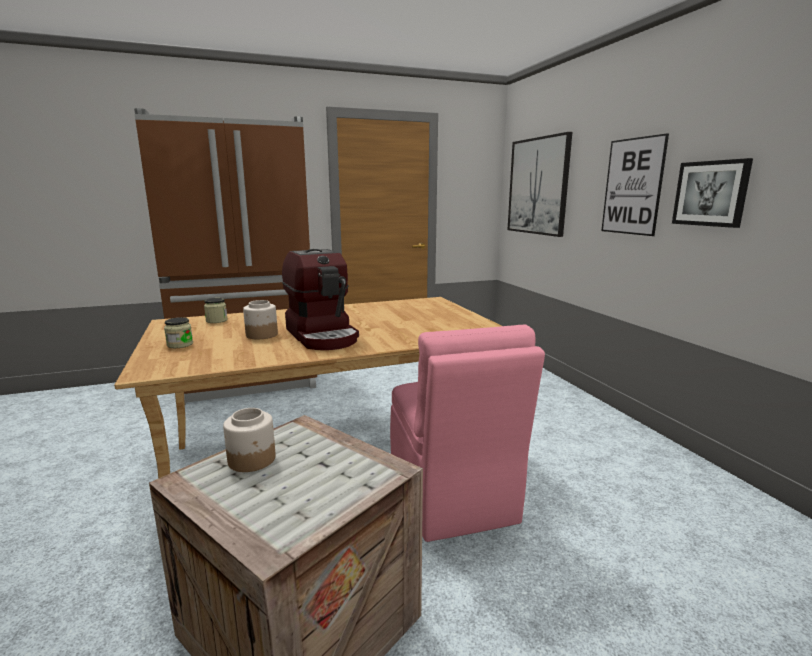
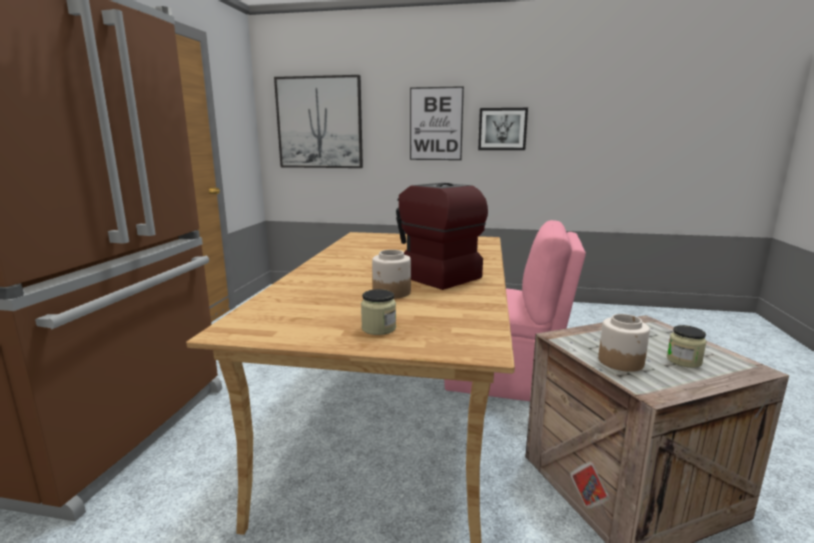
camera: 60 degrees left, 0 degrees up
jar [204,298,228,323] -> jar moved to [667,325,707,368]
coffee machine [282,249,359,350] -> coffee machine turned 135 degrees counterclockwise [396,183,488,290]

